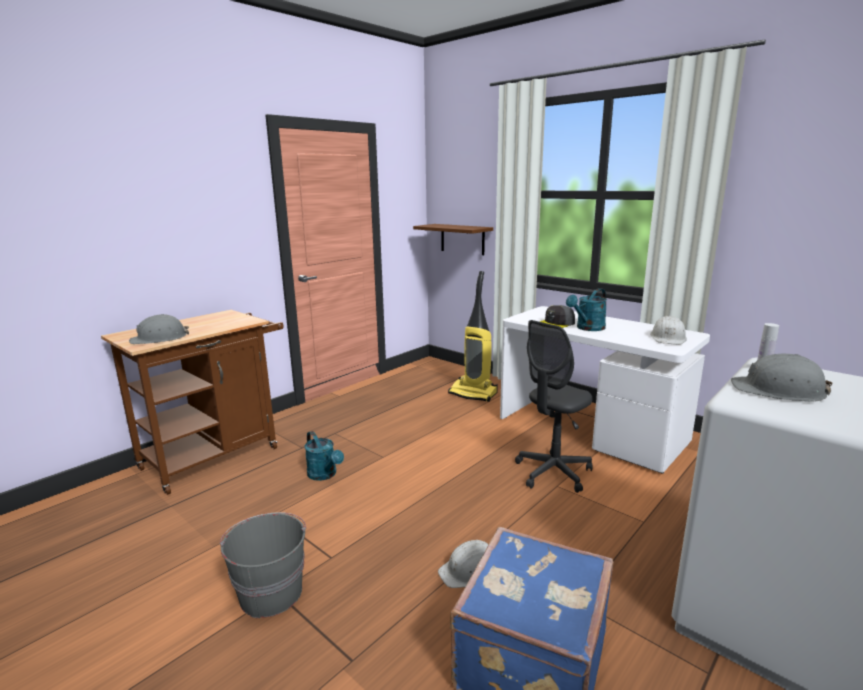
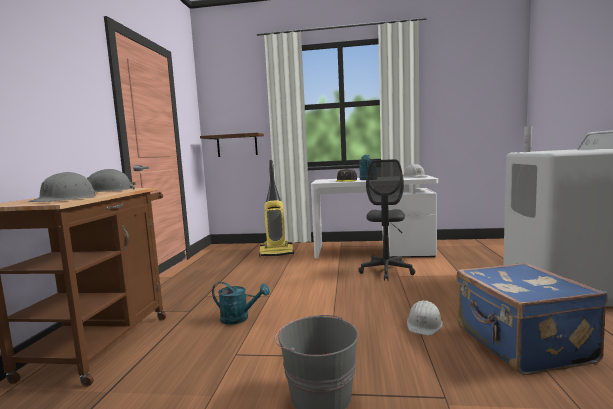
camera: 35 degrees left, 10 degrees down
grey hard hat [731,353,832,402] -> grey hard hat moved to [87,169,135,192]

